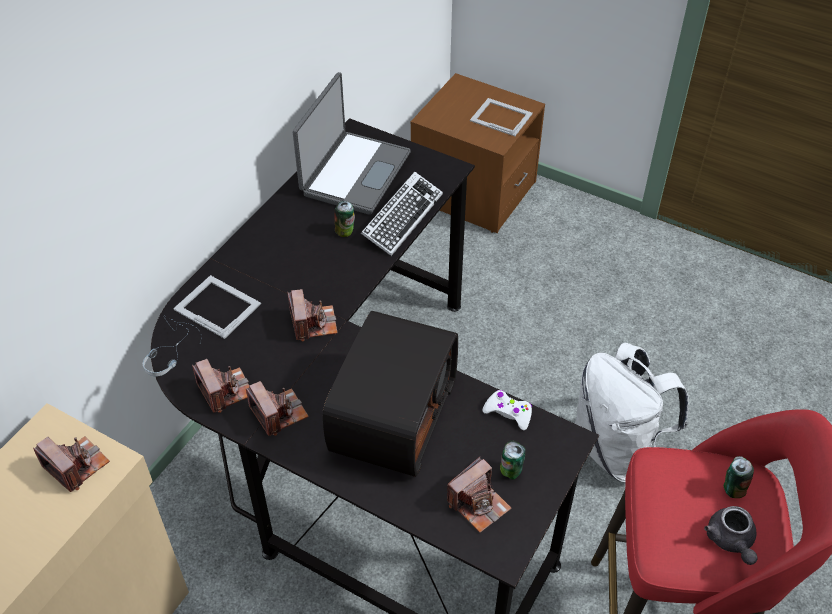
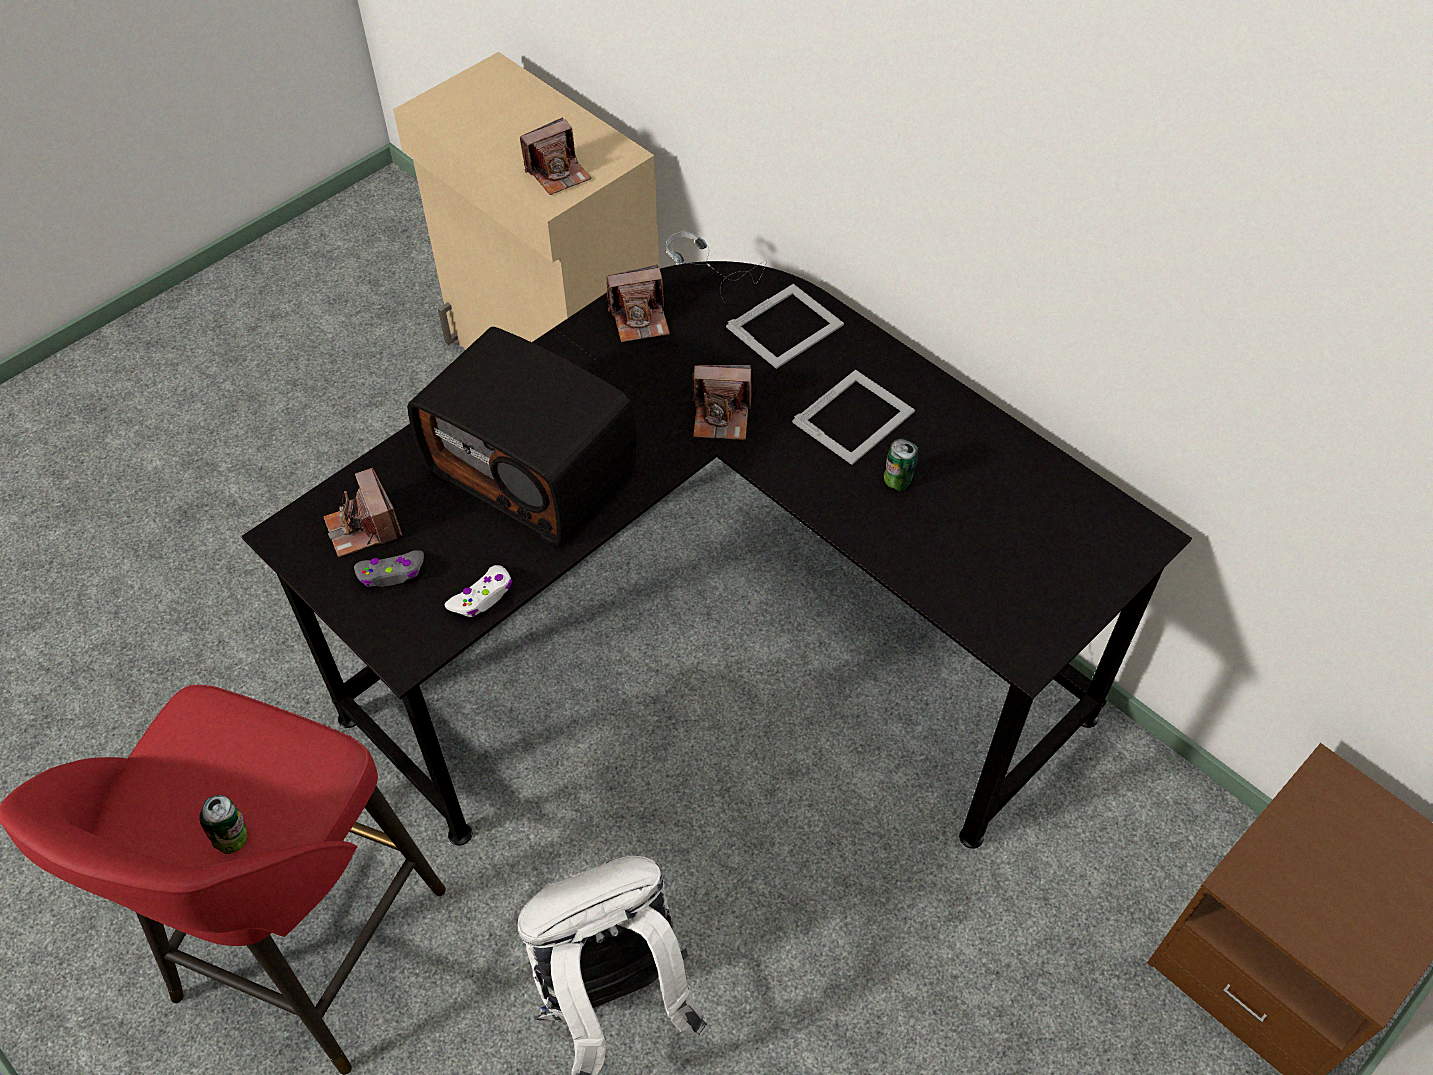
camera: 105 degrees right, 5 degrees up
camera [246,381,309,436] -> none
laptop [293,72,411,215] -> none
keyboard [361,172,443,256] -> none
picture frame [470,98,533,136] -> picture frame moved to [792,370,915,465]
can [500,440,525,480] -> grey game controller [354,550,424,587]
grey teapot [704,506,758,565] -> none

